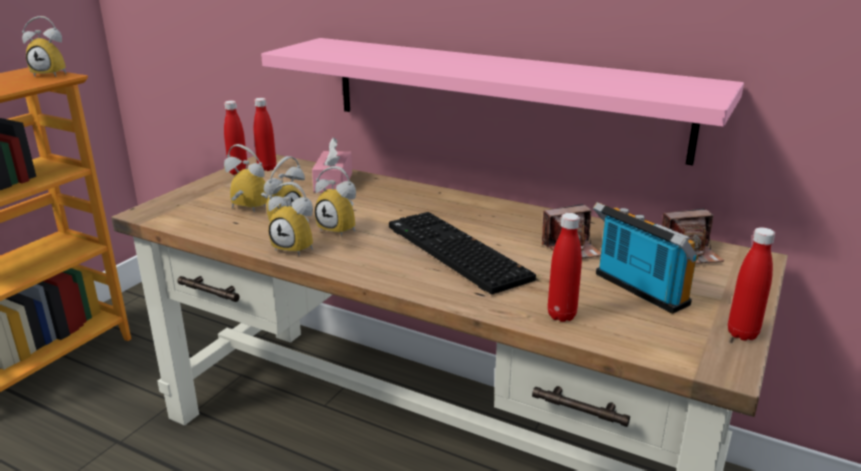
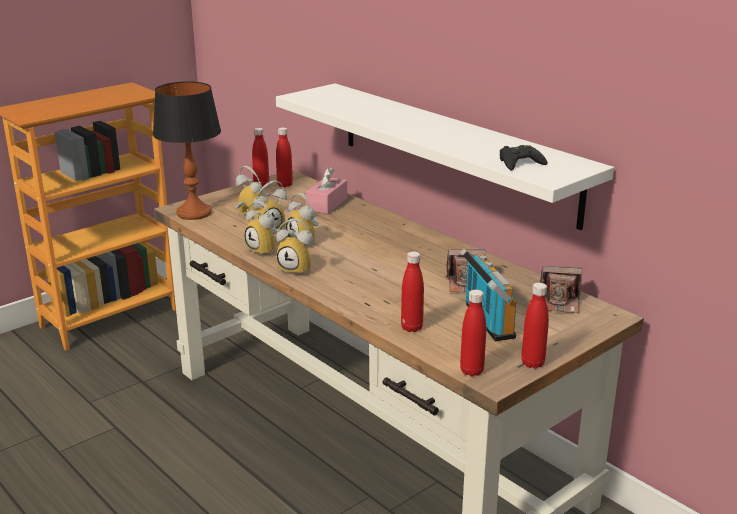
camera: 20 degrees right, 0 degrees up
alarm clock [22,16,66,77] -> alarm clock moved to [276,218,313,276]
pink shelf [261,38,744,166] -> white shelf [276,84,614,230]
keyboard [389,212,536,294] -> none
none -> table lamp [153,81,221,220]
none -> red bottle [460,289,486,376]
none -> black game controller [500,145,547,171]

